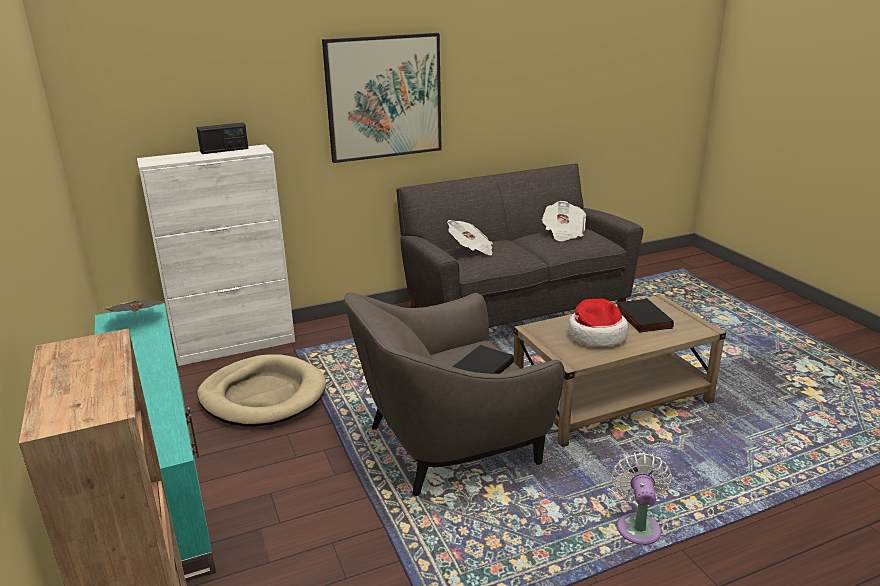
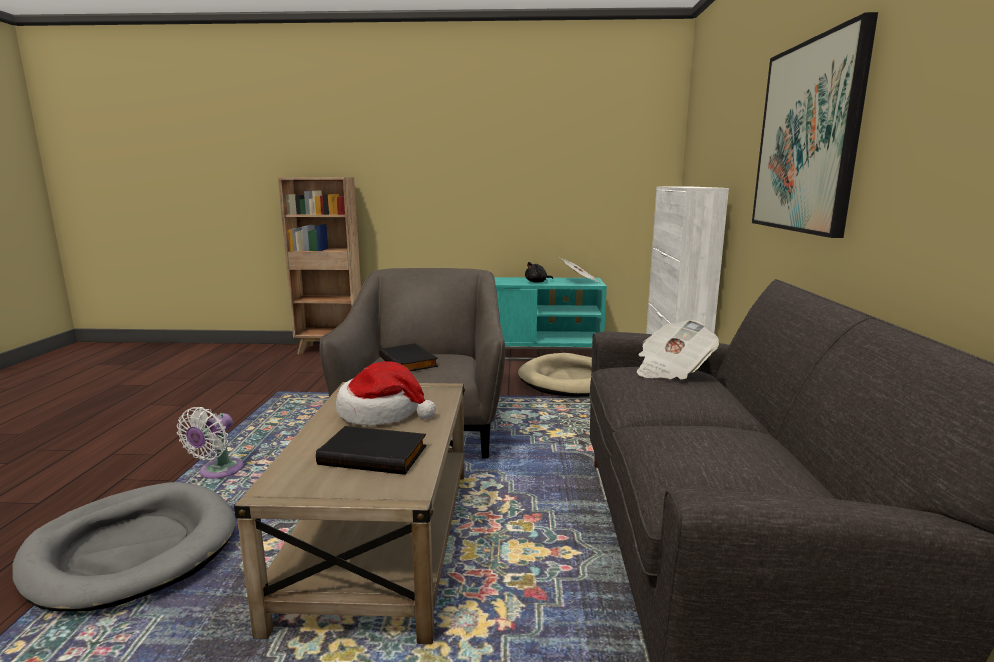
camera: 115 degrees right, 10 degrees down
radio [196,122,249,154] -> none
newspaper [542,201,586,241] -> none
white fan [612,452,672,545] -> white fan turned 75 degrees clockwise [177,407,244,479]
none -> grey dog bed [12,482,235,612]
none -> black plush toy [525,262,553,283]

